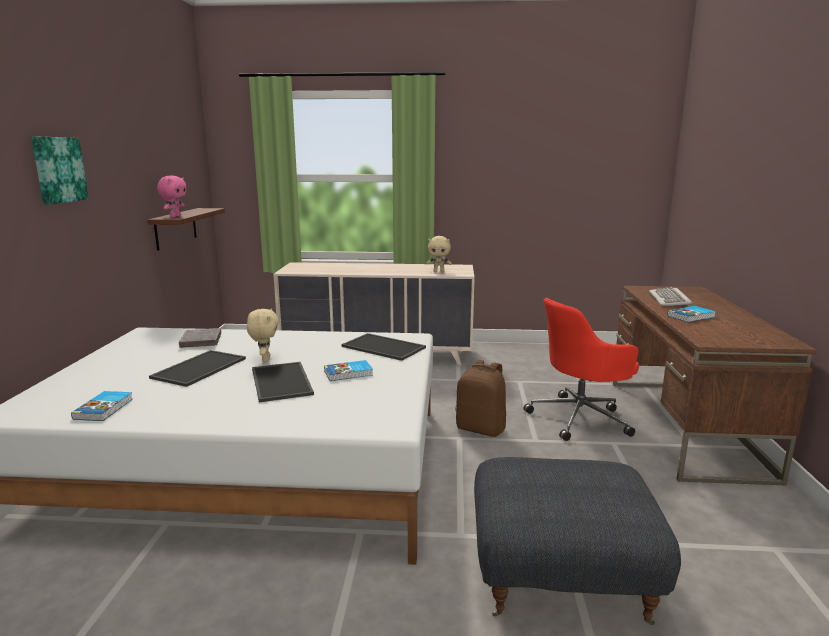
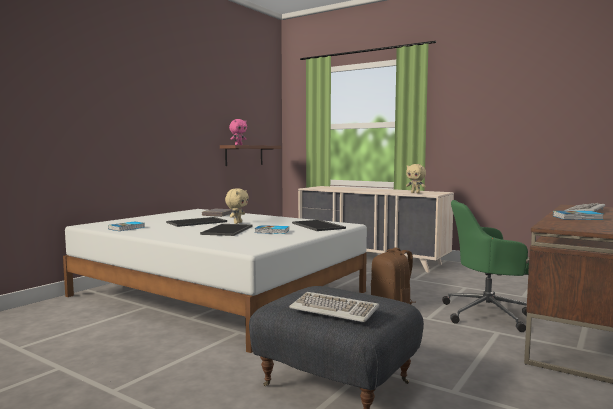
camera: 30 degrees right, 10 degrees down
picture [31,137,89,205] -> none
red office chair [524,298,639,441] -> green office chair [442,200,529,332]
none -> keyboard [289,292,379,322]

